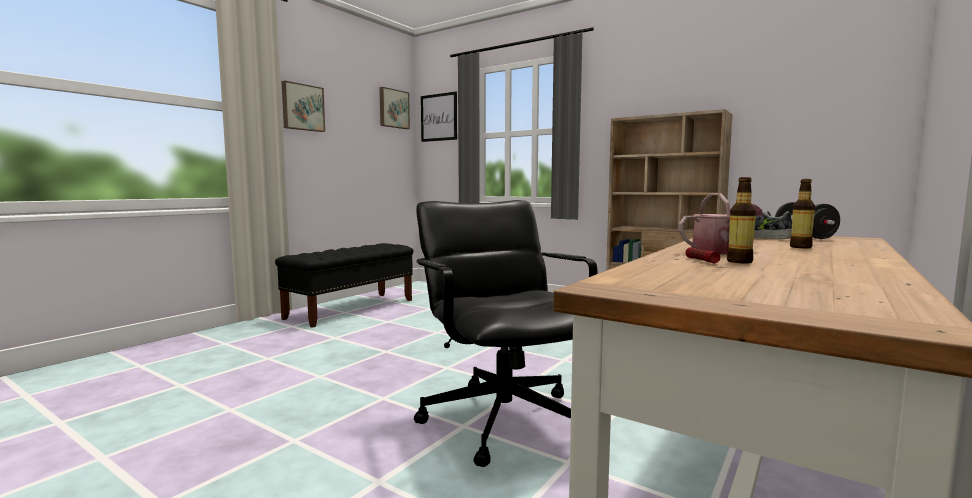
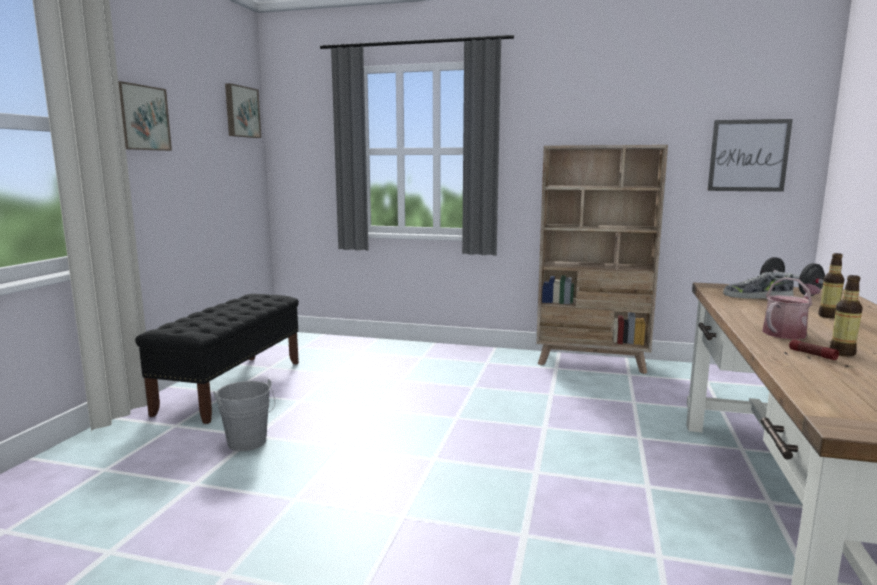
camera: 20 degrees left, 5 degrees up
black office chair [414,200,598,467] -> none
picture [421,92,457,142] -> picture moved to [708,119,793,192]
none -> grey bucket [213,379,275,451]

